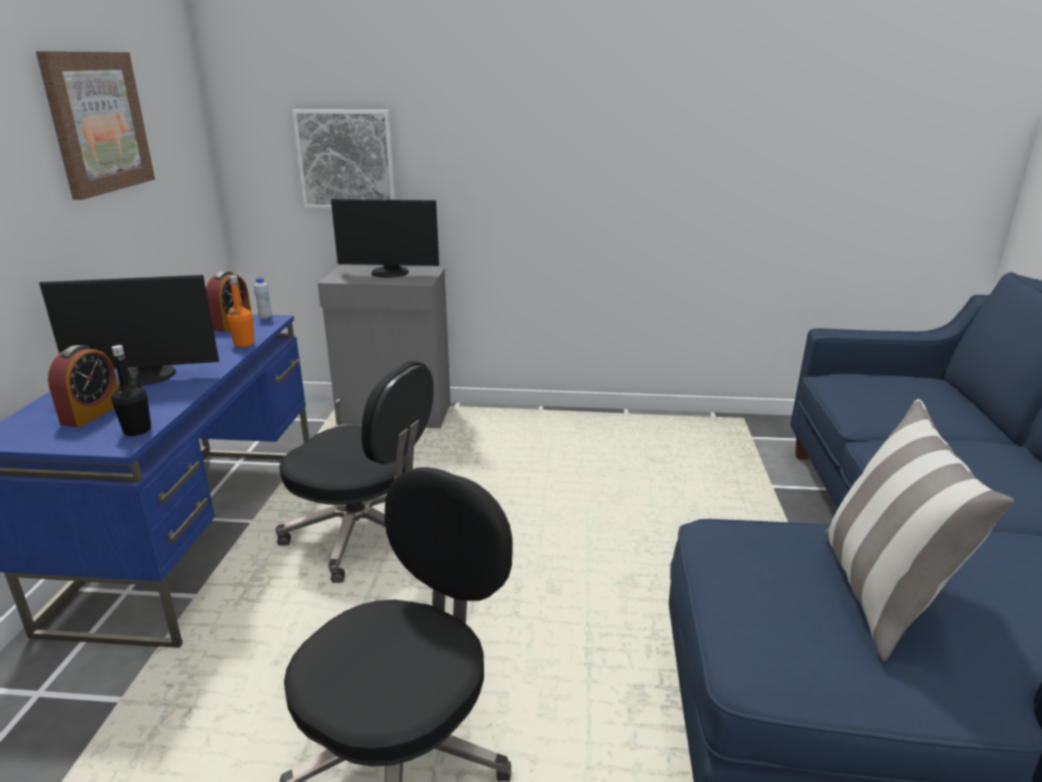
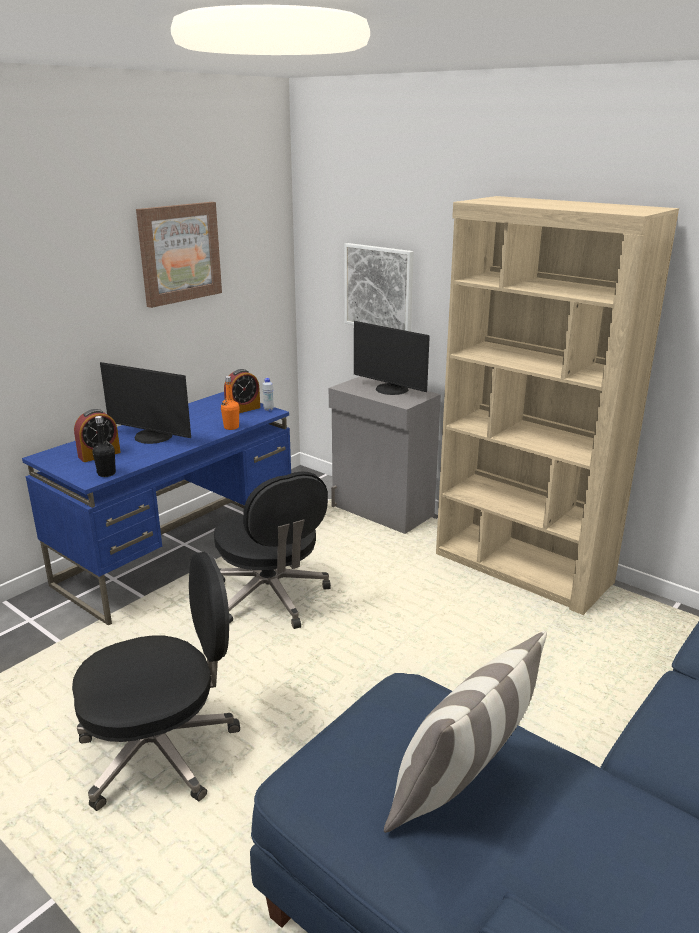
camera: 35 degrees right, 0 degrees up
none -> beige bookcase [436,196,679,615]

